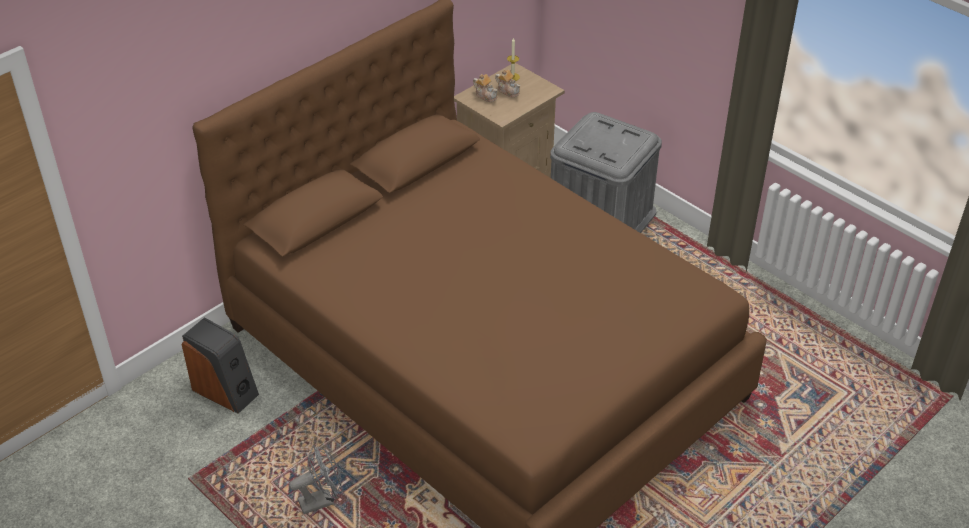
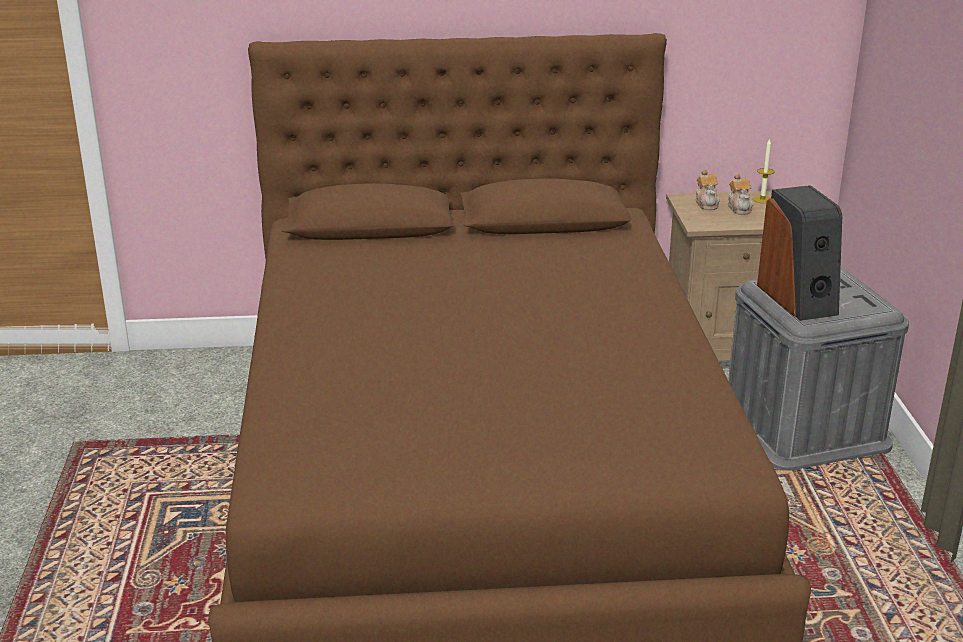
camera: 40 degrees right, 15 degrees down
speaker [182,317,259,414] -> speaker moved to [757,185,842,321]
grey fan [289,445,341,514] -> none

